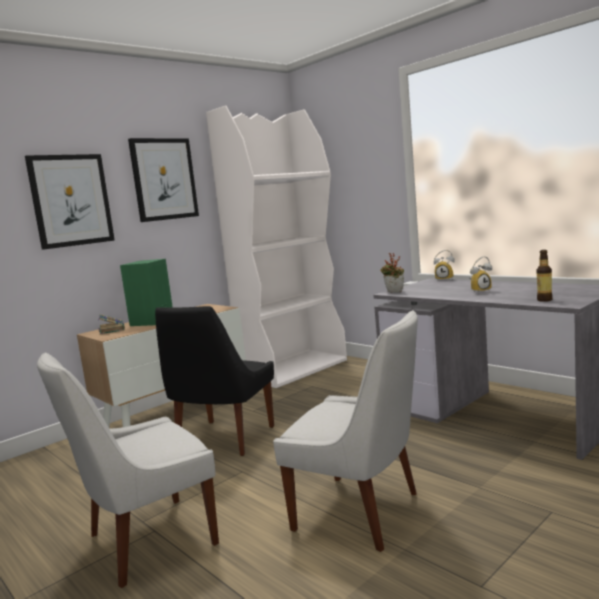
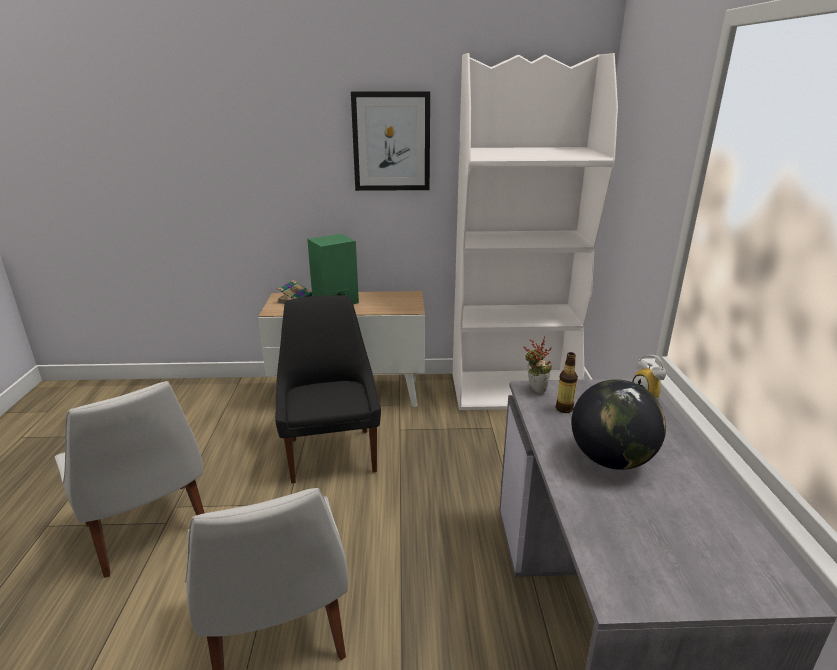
camera: 40 degrees right, 15 degrees up
picture [25,154,115,250] -> none
white chair [37,352,219,588] -> white chair turned 135 degrees counterclockwise [55,381,204,578]
black chair [155,306,274,456] -> black chair turned 105 degrees clockwise [275,295,381,484]
alarm clock [469,256,492,294] -> globe [571,379,666,470]
bottle [536,250,553,302] -> bottle moved to [556,352,578,413]

